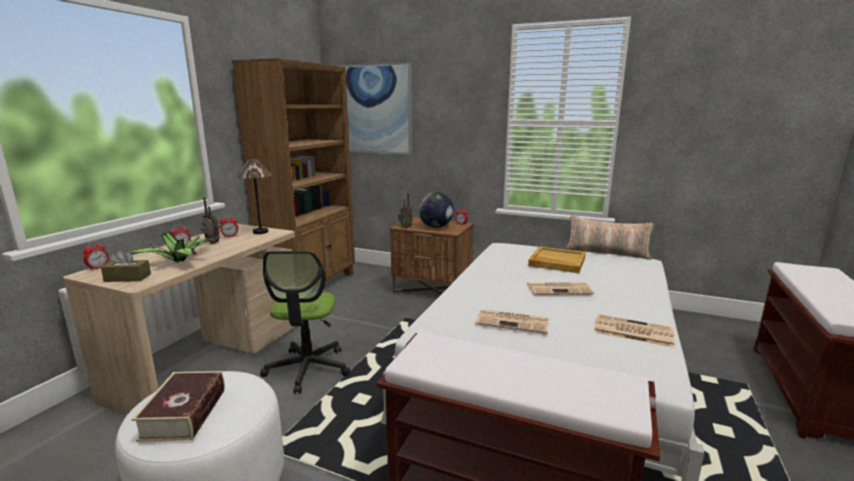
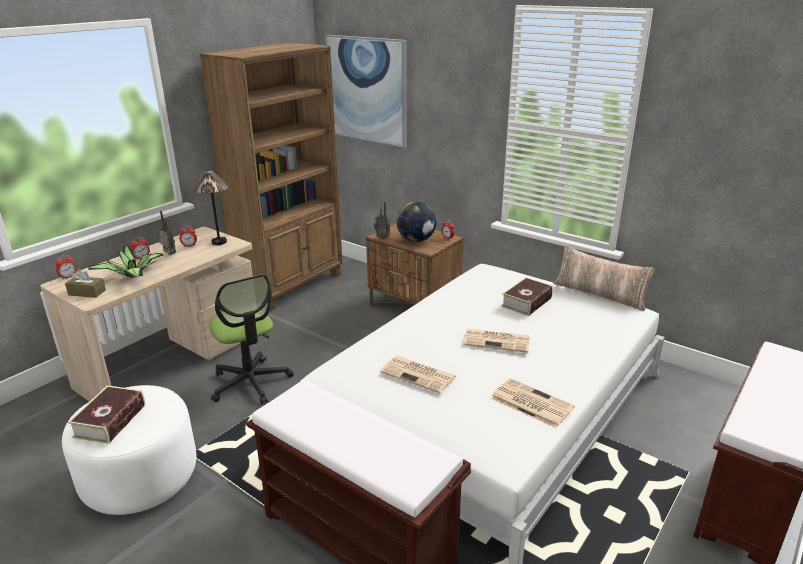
camera: 15 degrees right, 10 degrees up
office chair [260,251,350,394] -> office chair turned 45 degrees counterclockwise [209,274,294,404]
beige tray [528,246,586,273] -> book [501,277,553,316]

